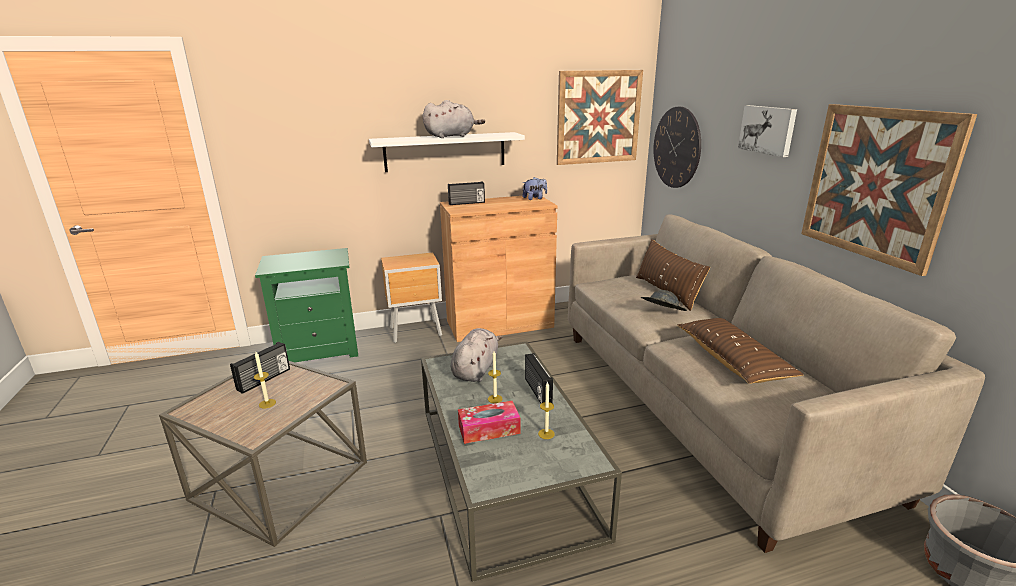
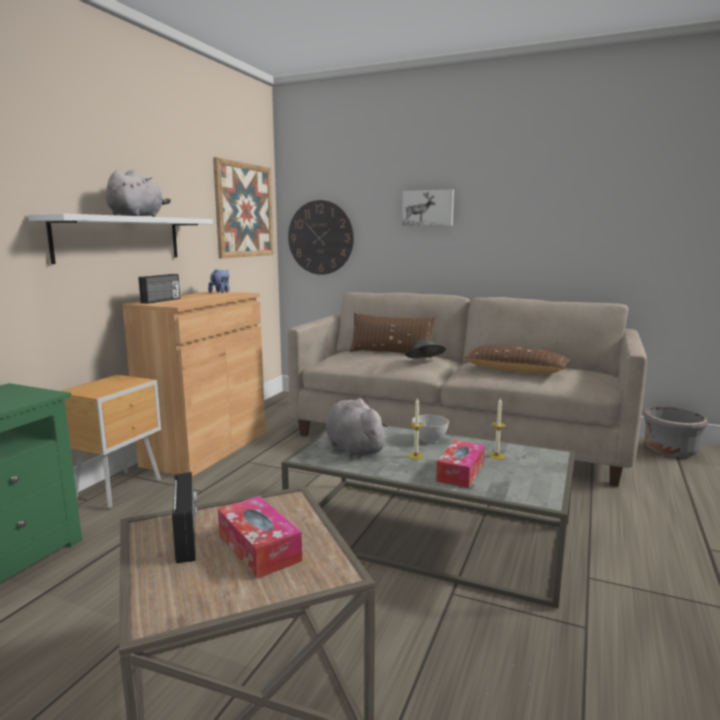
camera: 50 degrees left, 10 degrees down
candle [254,352,276,408] -> tissue box [218,496,302,579]
radio [525,353,553,404] -> grey bowl [412,415,449,443]
picture [801,104,977,276] -> none

